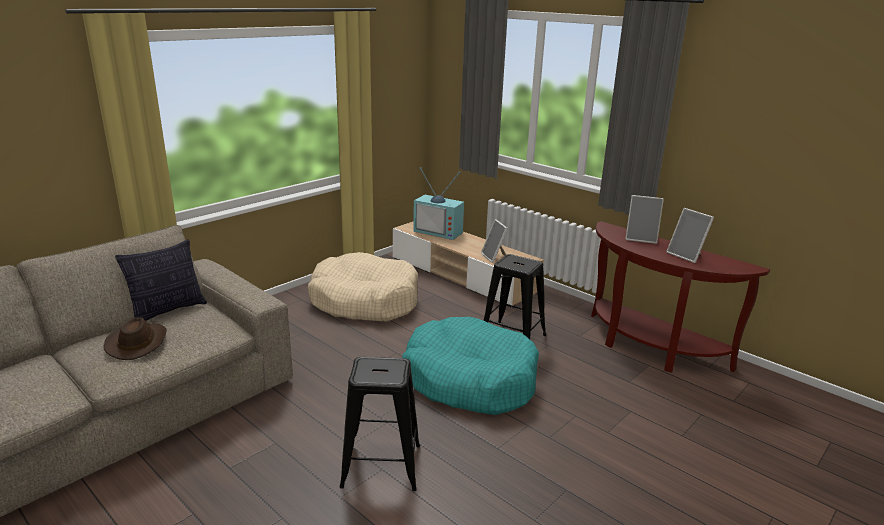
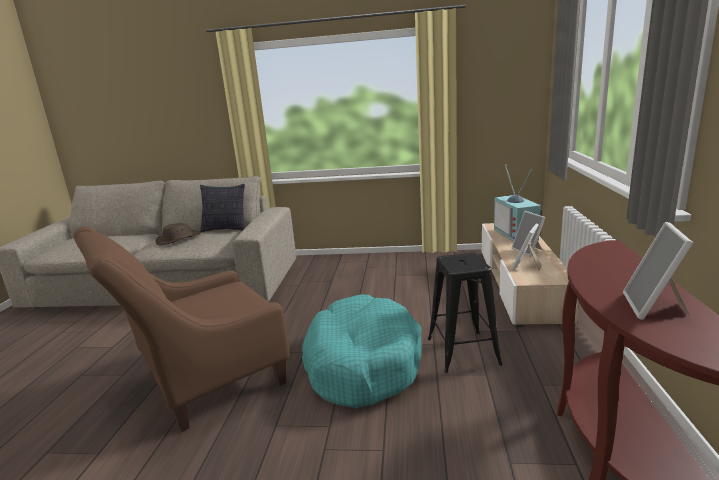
camera: 55 degrees right, 5 degrees down
beige dog bed [307,252,418,322] -> none
black stool [340,357,420,491] -> brown armchair [73,226,290,432]
picture frame [625,195,664,244] -> picture frame moved to [512,211,545,257]

